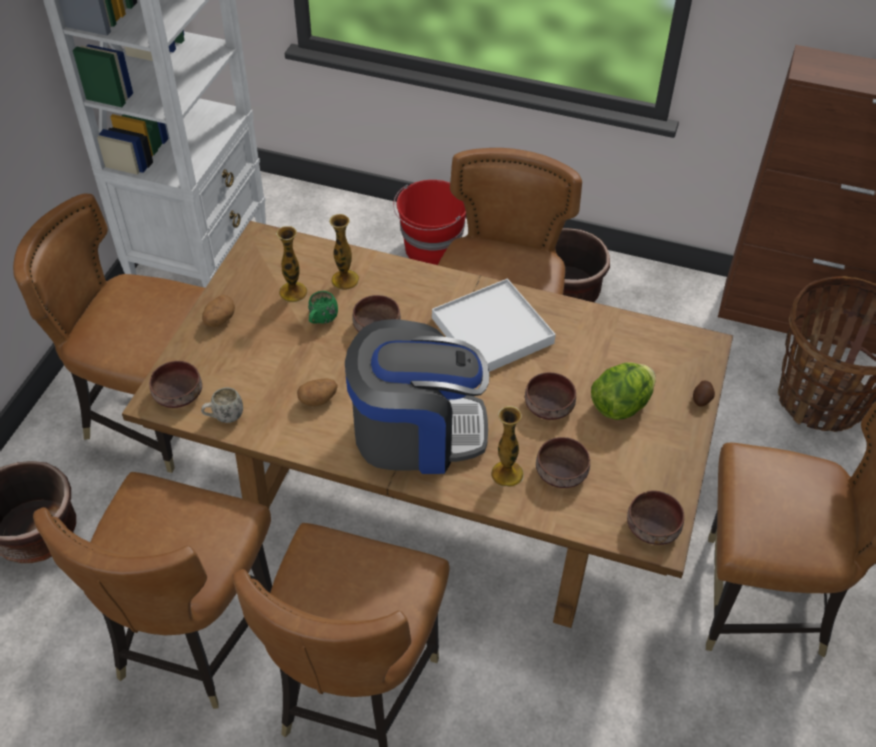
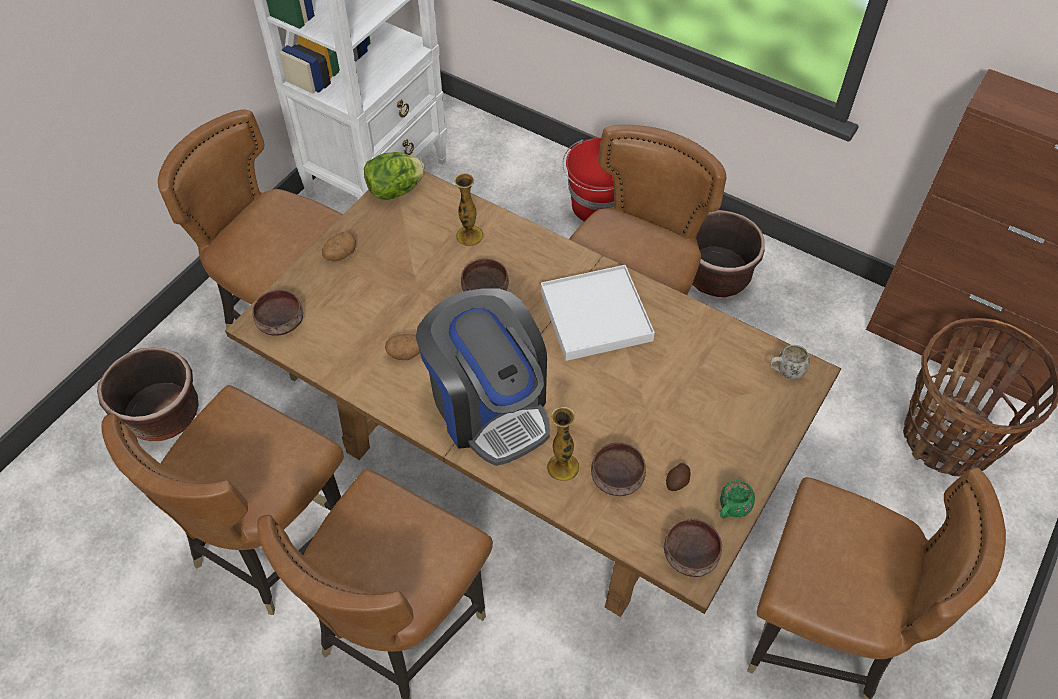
camera: 15 degrees right, 5 degrees up
white mug [201,387,243,423] -> white mug moved to [769,345,810,379]
vase [276,226,308,302] -> none
green mug [308,291,338,324] -> green mug moved to [720,480,755,518]
coffee machine [345,319,489,474] -> coffee machine turned 45 degrees clockwise [416,288,550,466]
brown bowl [525,372,576,420] -> none
lettuce [591,362,656,420] -> lettuce moved to [364,152,425,200]
potato [693,380,715,407] -> potato moved to [666,463,691,491]

